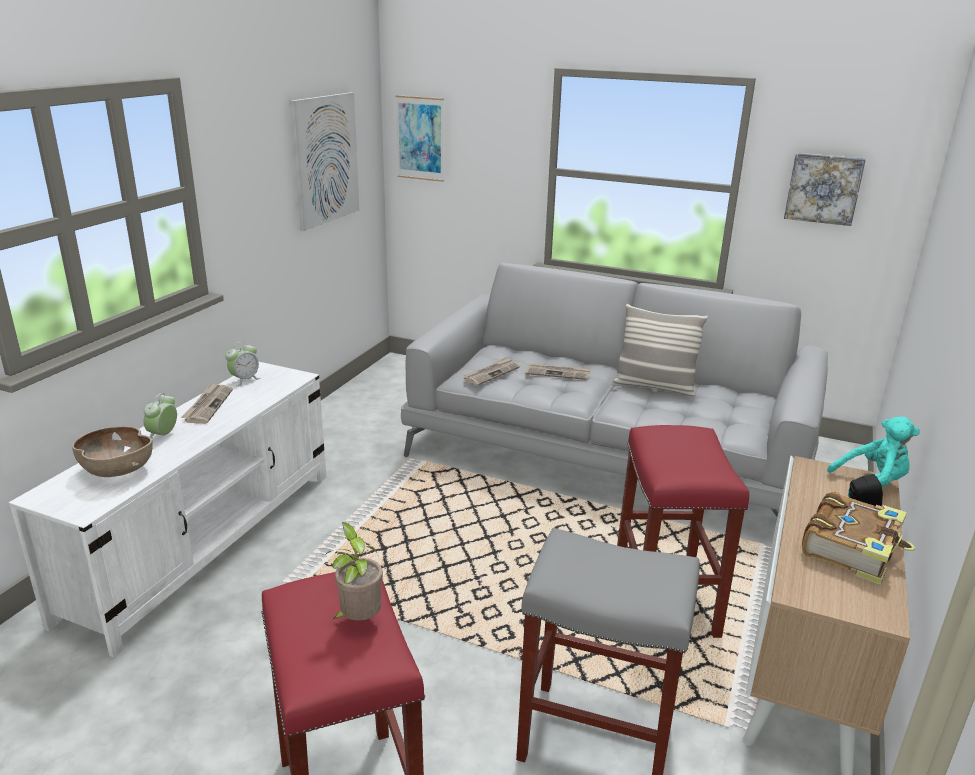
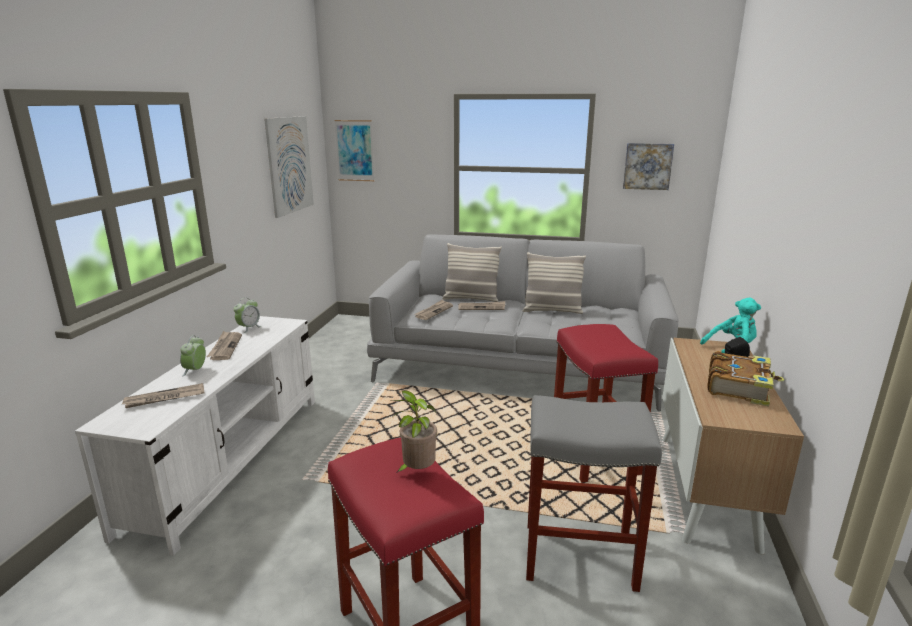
camera: 10 degrees left, 5 degrees down
brown bowl [72,426,153,477] -> newspaper [122,383,204,408]
none -> pillow [442,243,502,302]

